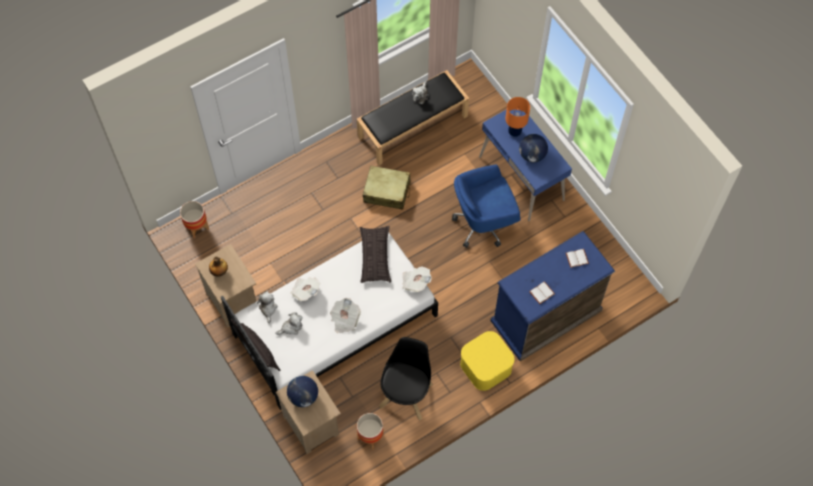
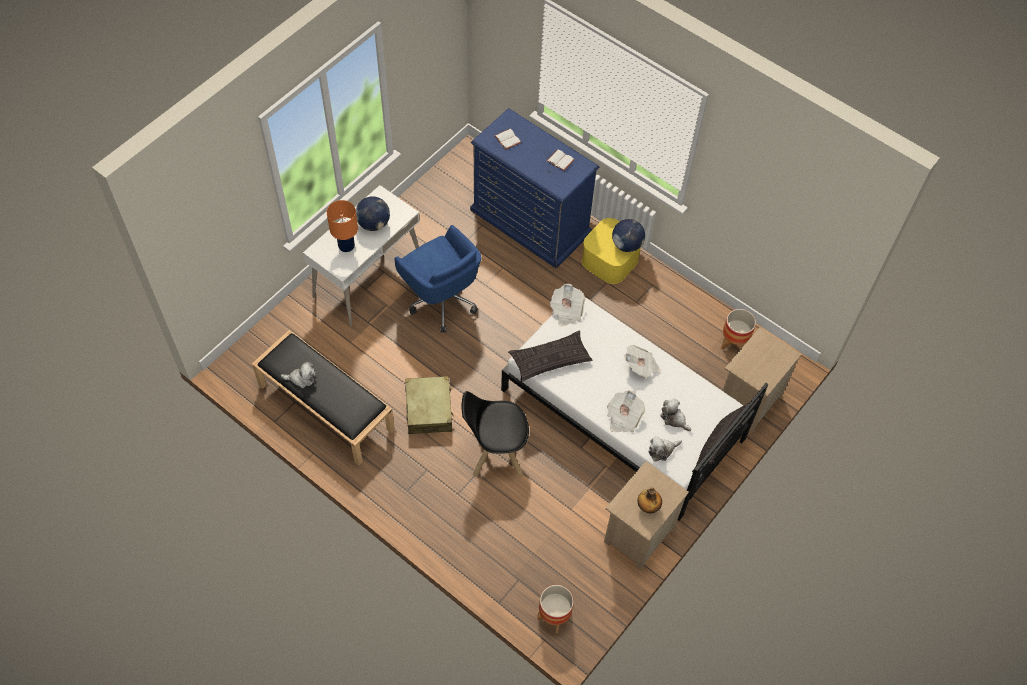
camera: 110 degrees left, 5 degrees down
globe [287,376,318,407] -> globe moved to [612,219,645,252]
black chair [379,337,433,420] -> black chair moved to [461,391,529,478]
blue desk [479,109,572,221] -> white desk [303,185,420,326]

